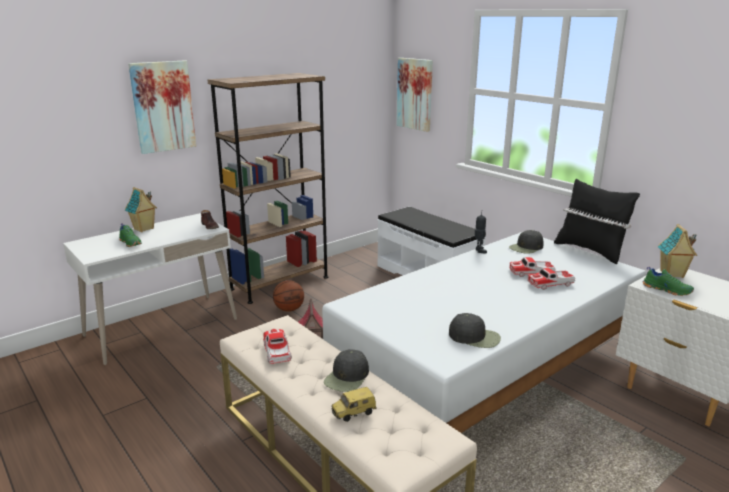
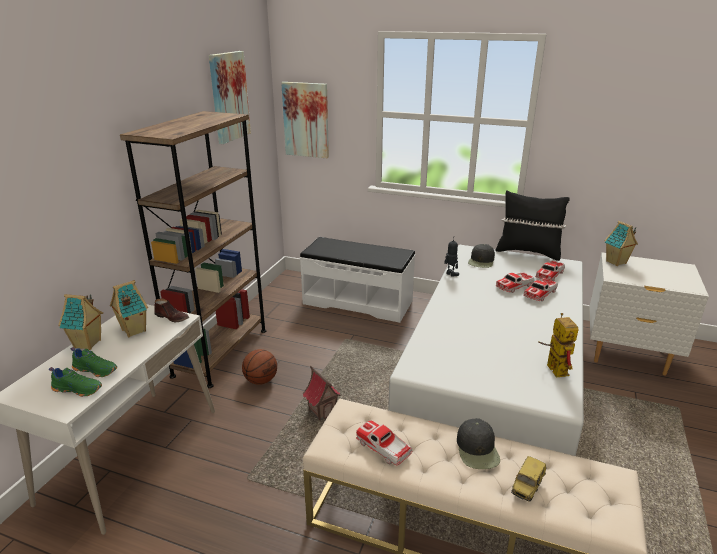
camera: 30 degrees left, 5 degrees up
picture [128,60,196,154] -> picture moved to [209,51,251,144]
black cap [449,313,501,348] -> toy robot [538,313,578,378]
green shoe [643,266,694,296] -> green shoe moved to [49,367,102,397]
none -> toy house [110,280,148,337]
none -> toy car [535,261,565,281]

